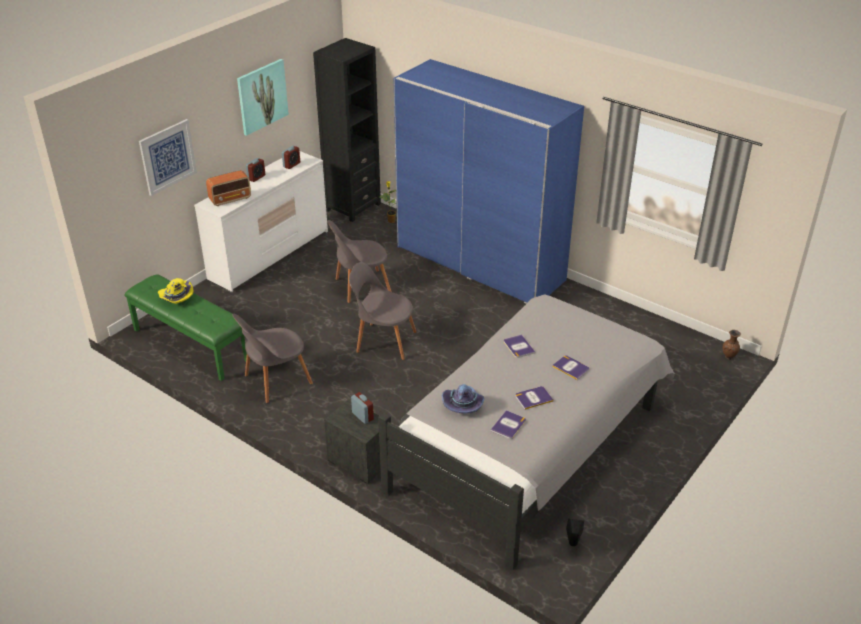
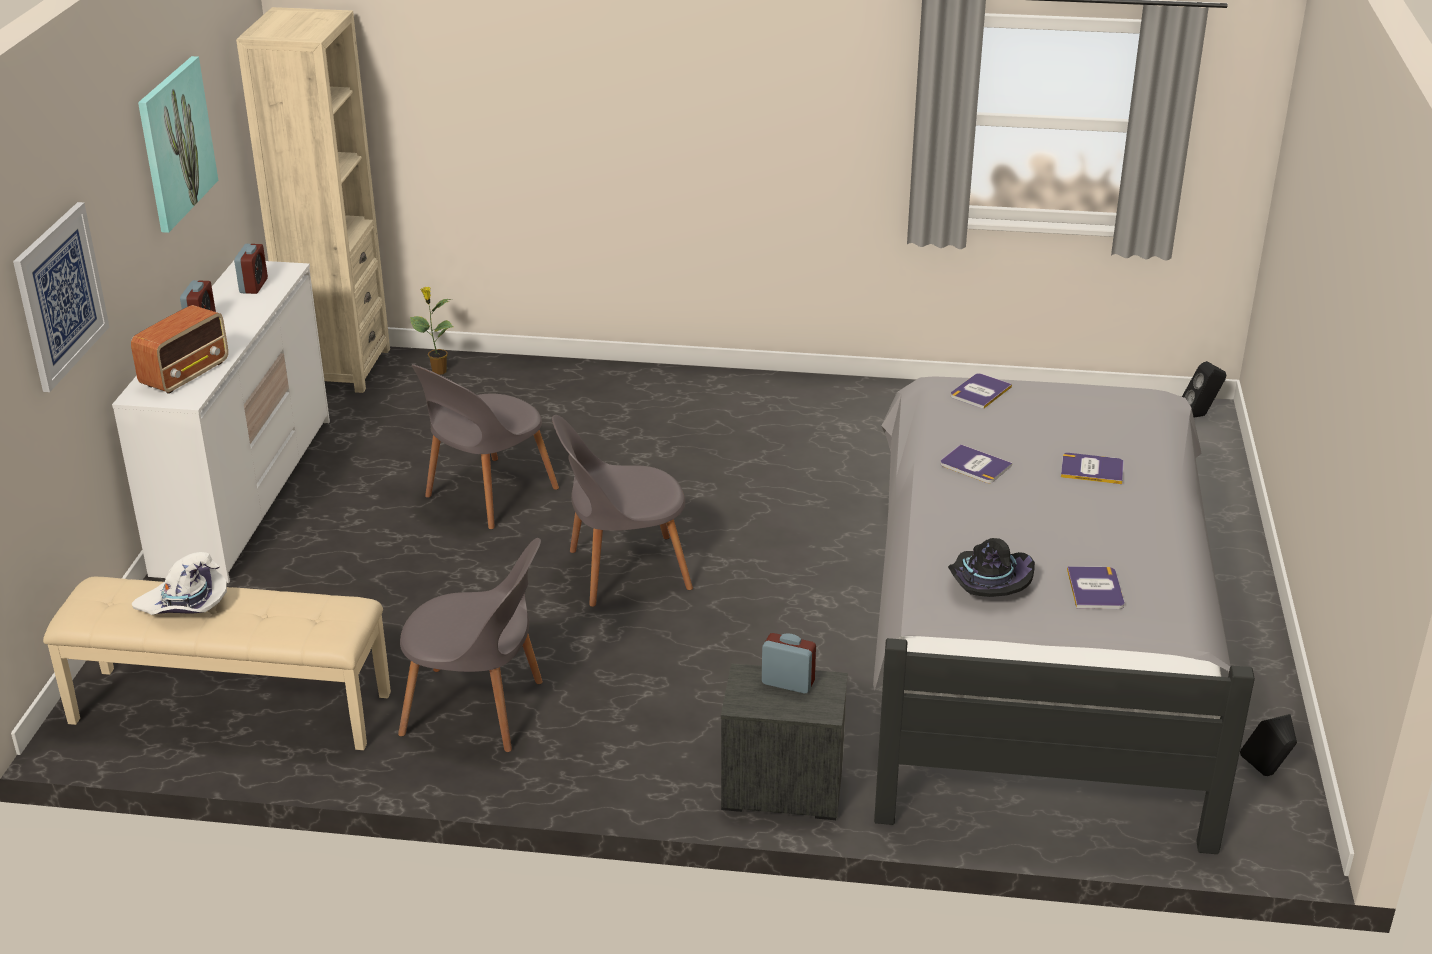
camera: 30 degrees left, 5 degrees down
green bench [124,274,251,381] -> beige bench [43,577,391,750]
yellow hat [158,278,193,304] -> white hat [132,552,227,615]
grey chair [232,314,313,403] -> grey chair turned 105 degrees counterclockwise [398,538,543,752]
black bookcase [313,38,381,222] -> beige bookcase [236,7,390,393]
blue wardrobe [394,59,584,304] -> none
purple hat [442,384,484,414] -> black hat [948,538,1035,597]
book [515,386,554,410] -> book moved to [951,373,1012,409]
brown vase [723,330,741,360] -> black speaker [1182,361,1226,417]

